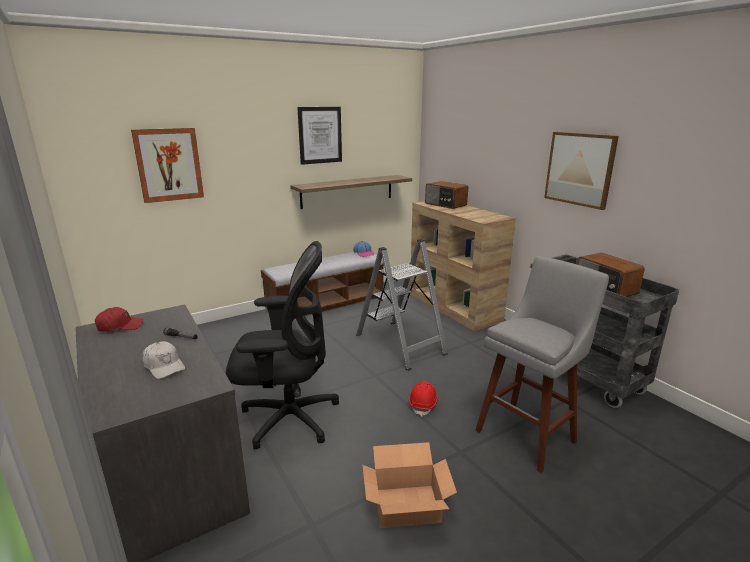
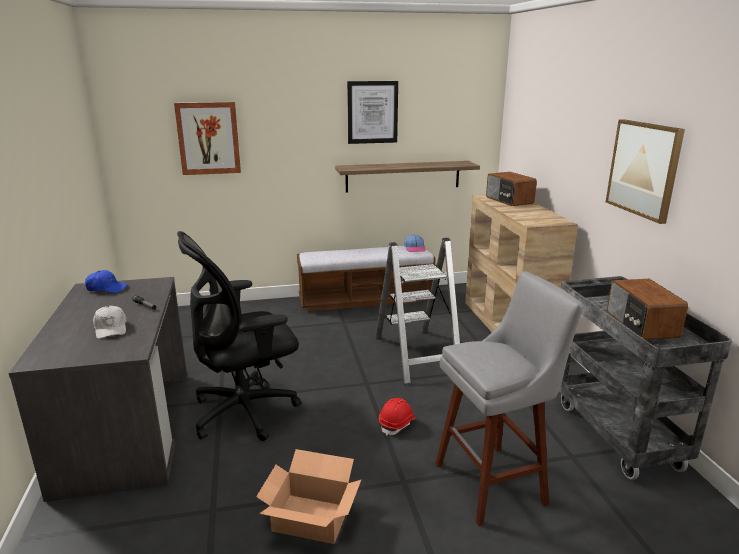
camera: 20 degrees right, 0 degrees up
red cap [95,307,143,331] -> blue cap [85,270,128,293]
black office chair [226,241,339,449] -> black office chair turned 135 degrees clockwise [177,231,301,441]

